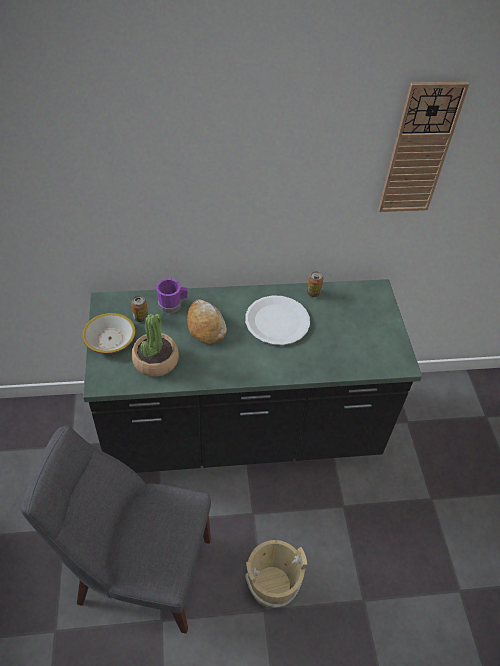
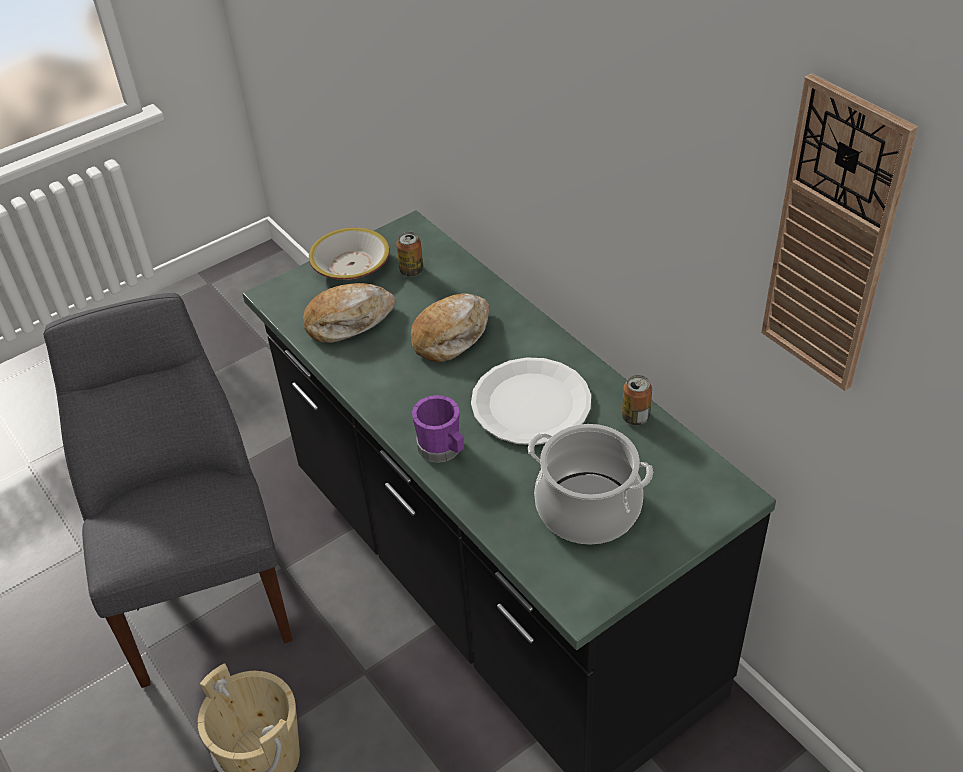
camera: 65 degrees right, 5 degrees down
potted plant [132,314,179,377] -> bread [303,283,396,343]
purple mug [156,278,187,313] -> purple mug moved to [412,395,464,463]
none -> cooking pot [528,424,653,545]

